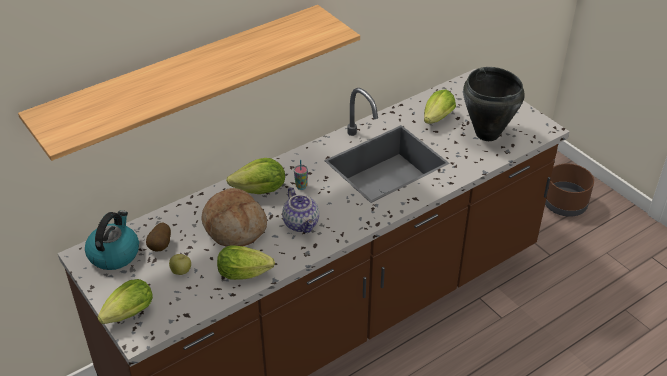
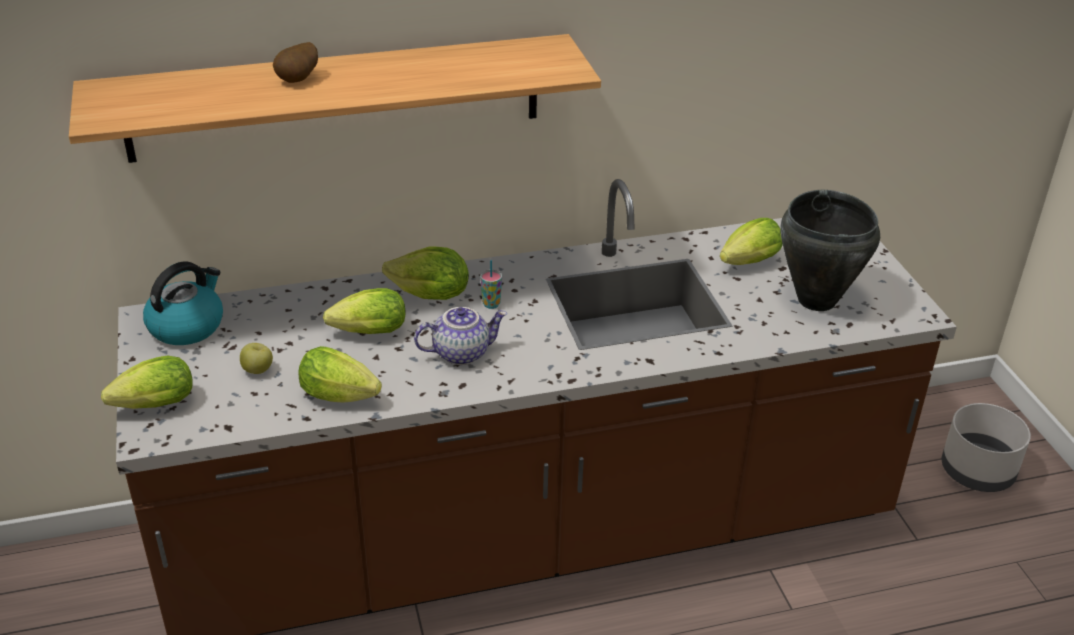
camera: 20 degrees right, 5 degrees down
potato [146,222,171,251] -> potato moved to [273,42,318,83]
bread [201,188,267,247] -> lettuce [323,288,406,334]
teapot [282,187,319,233] -> teapot turned 105 degrees counterclockwise [414,307,508,365]
brown planter [545,163,594,217] -> grey planter [942,403,1031,492]

